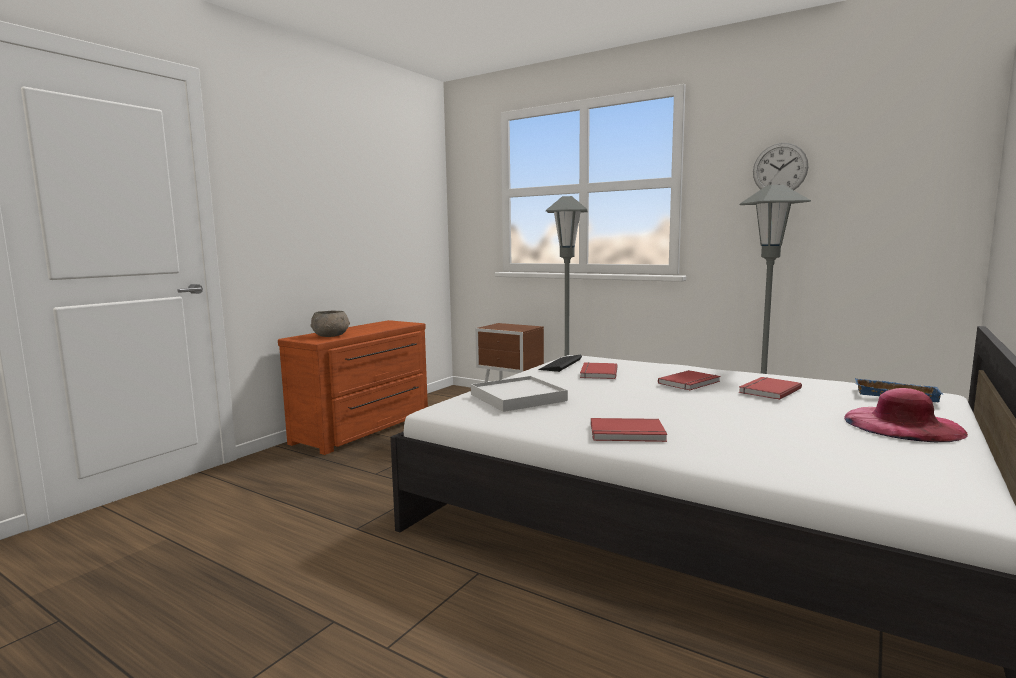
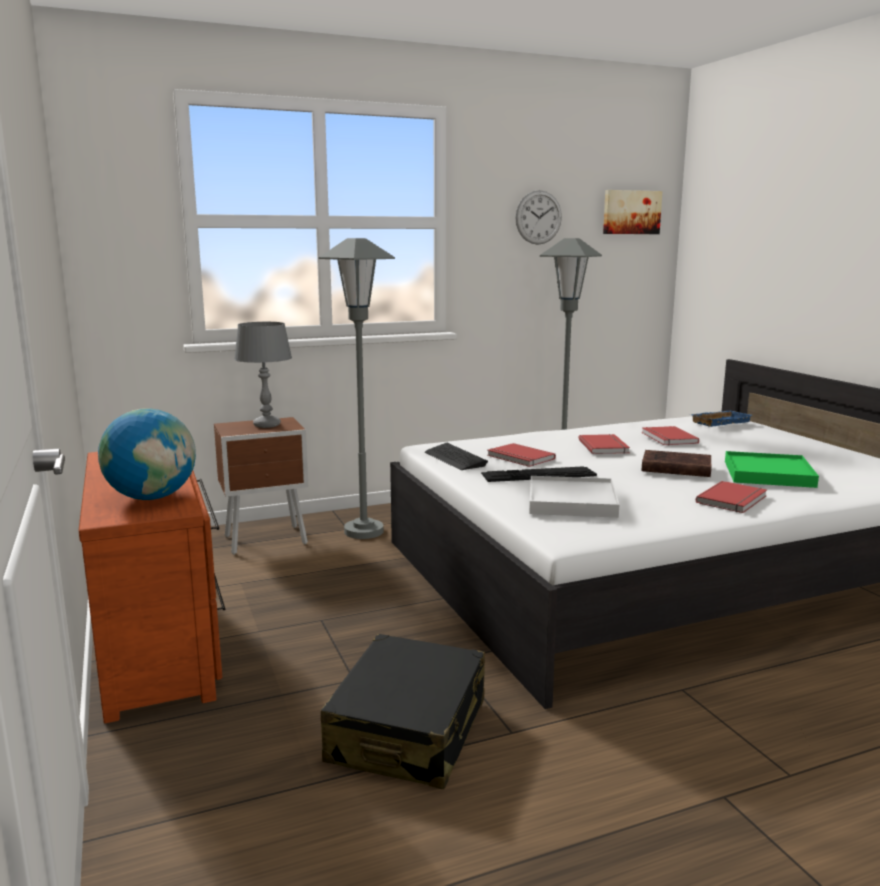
camera: 55 degrees left, 5 degrees up
grey bowl [310,311,350,337] -> globe [98,408,196,500]
pink hat [844,388,968,442] -> none
none -> grey table lamp [234,322,292,428]
none -> black suitcase [321,634,485,789]
none -> keyboard [481,466,597,482]
none -> picture [603,190,662,234]
none -> brown book [641,450,712,477]
none -> green tray [725,451,819,488]

